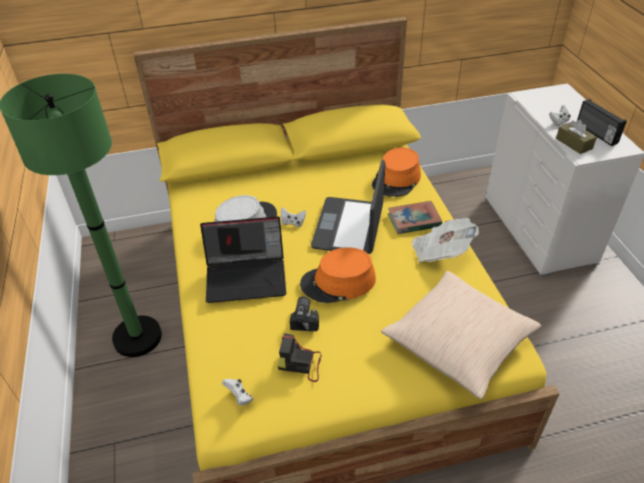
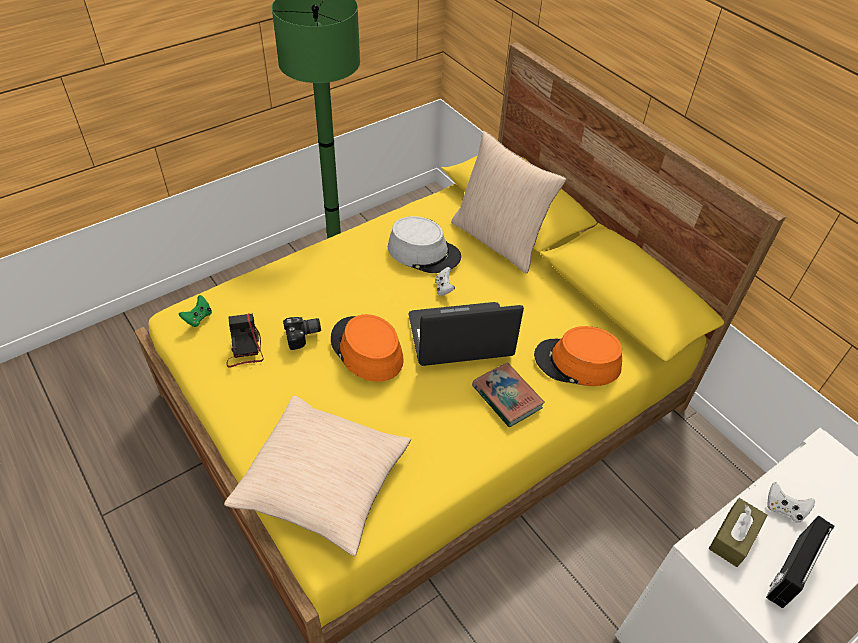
camera: 65 degrees right, 5 degrees up
laptop [200,216,286,303] -> none
white game controller [222,379,253,405] -> green game controller [179,295,212,327]
newspaper [412,218,479,263] -> none
none -> beige pillow [451,131,566,274]

